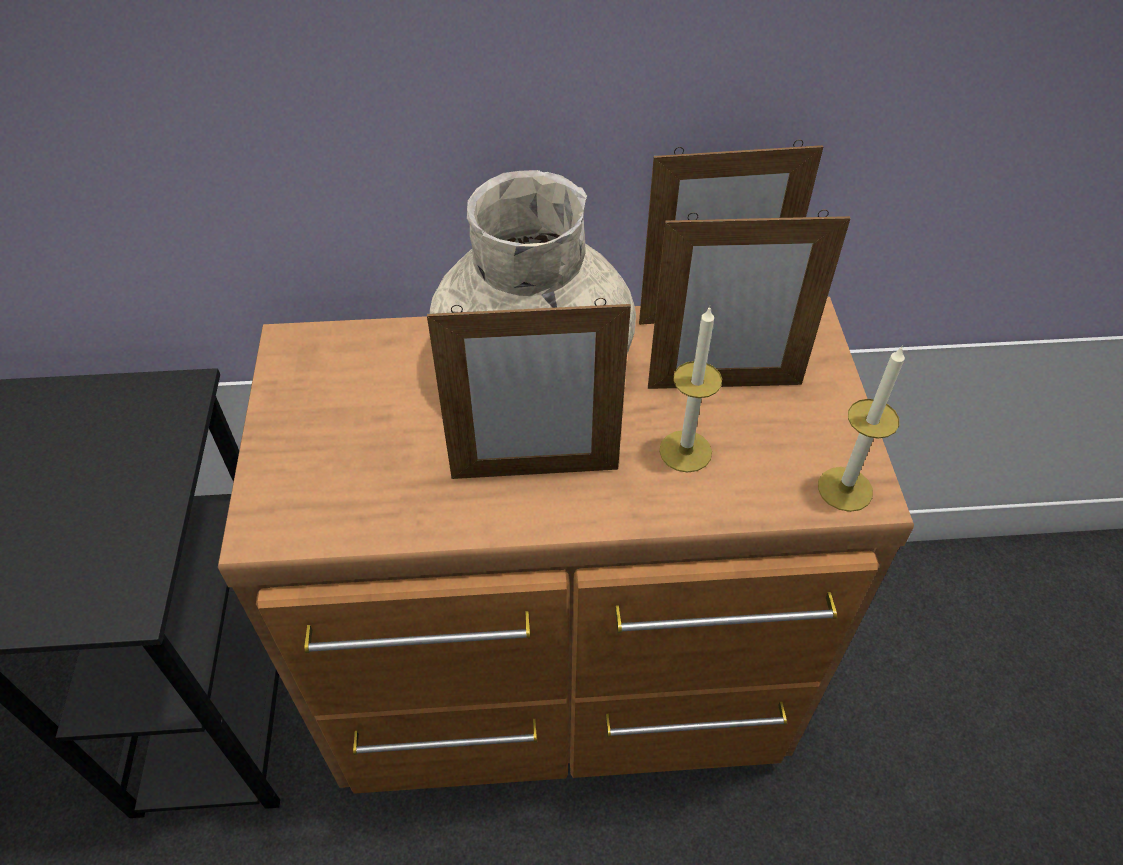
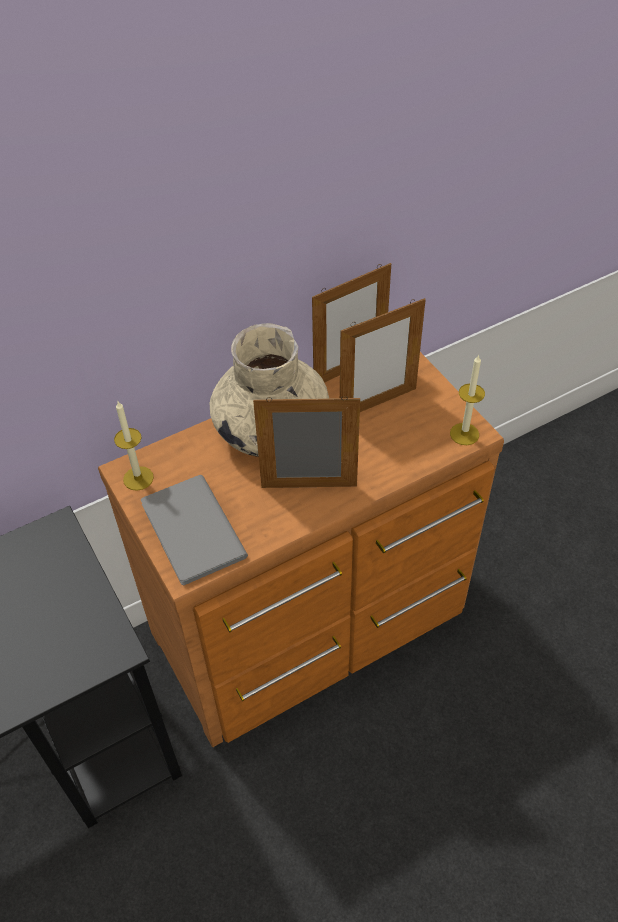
camera: 25 degrees left, 0 degrees up
picture frame [427,298,631,479] -> picture frame turned 150 degrees counterclockwise [253,396,360,488]
candle [659,306,722,473] -> candle moved to [114,401,154,491]
none -> grey book [141,475,248,585]

